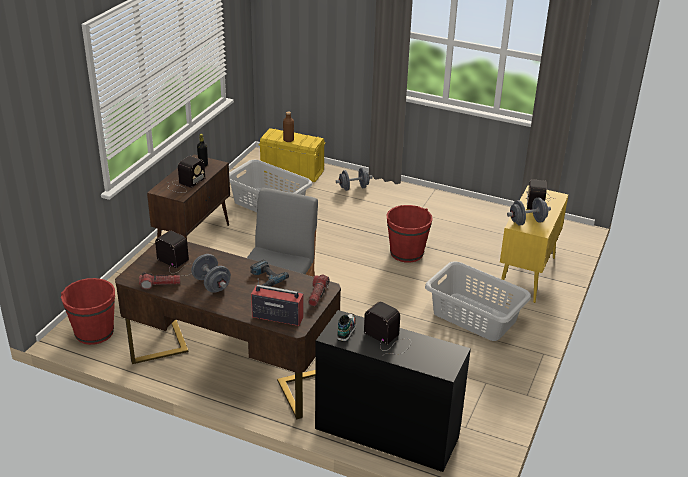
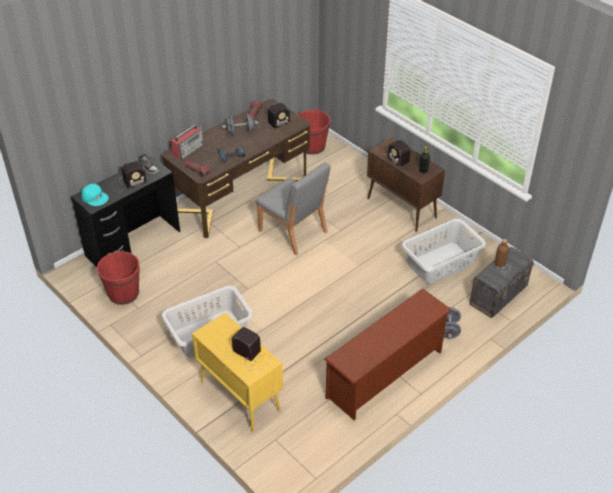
camera: 115 degrees right, 10 degrees up
yellow storage box [258,128,326,182] -> grey storage box [469,247,534,318]
red bucket [387,205,432,263] -> red bucket moved to [97,250,140,305]
grey dumbbell [507,198,551,226] -> none
none -> turquoise cap [81,184,109,206]
none -> brown shoe rack [324,288,452,420]

